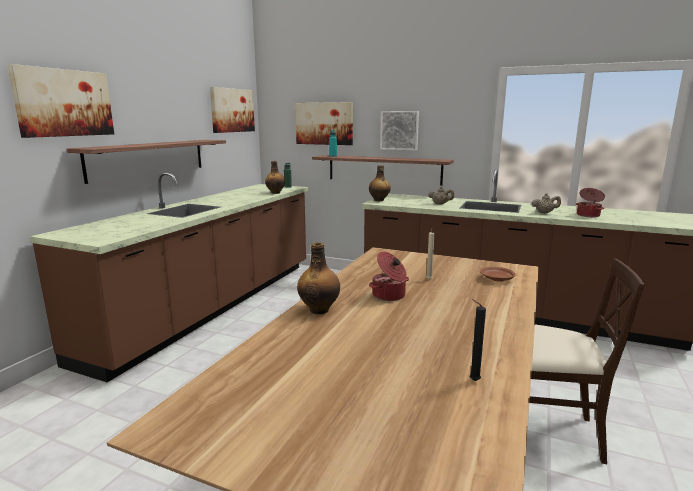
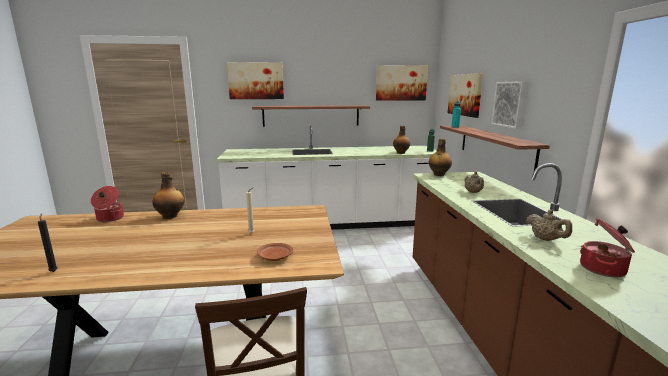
camera: 60 degrees right, 0 degrees up
brown counter [30,172,308,382] -> white counter [217,125,437,230]
cooking pot [369,251,409,301] -> cooking pot moved to [91,186,124,222]

